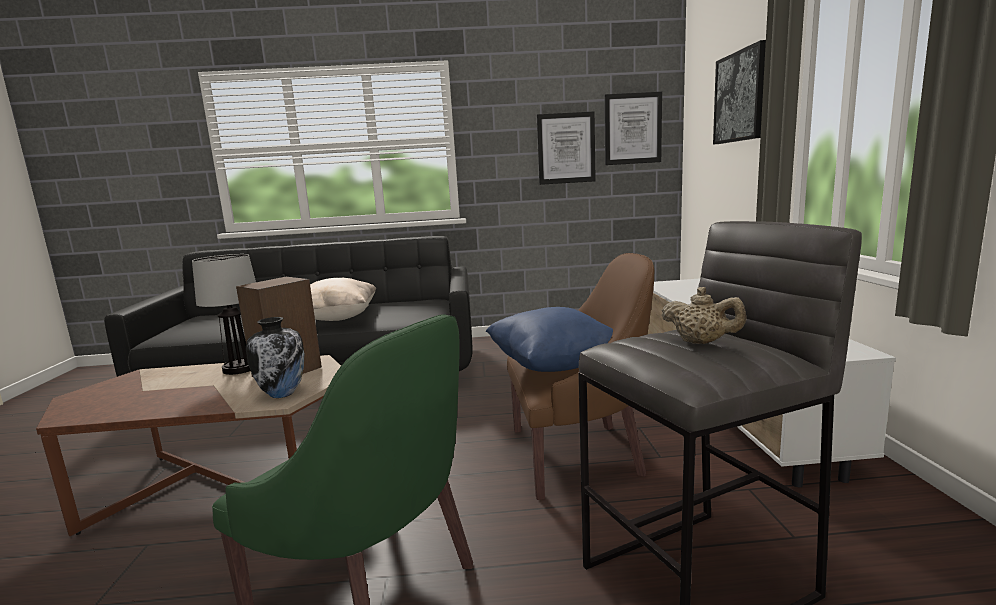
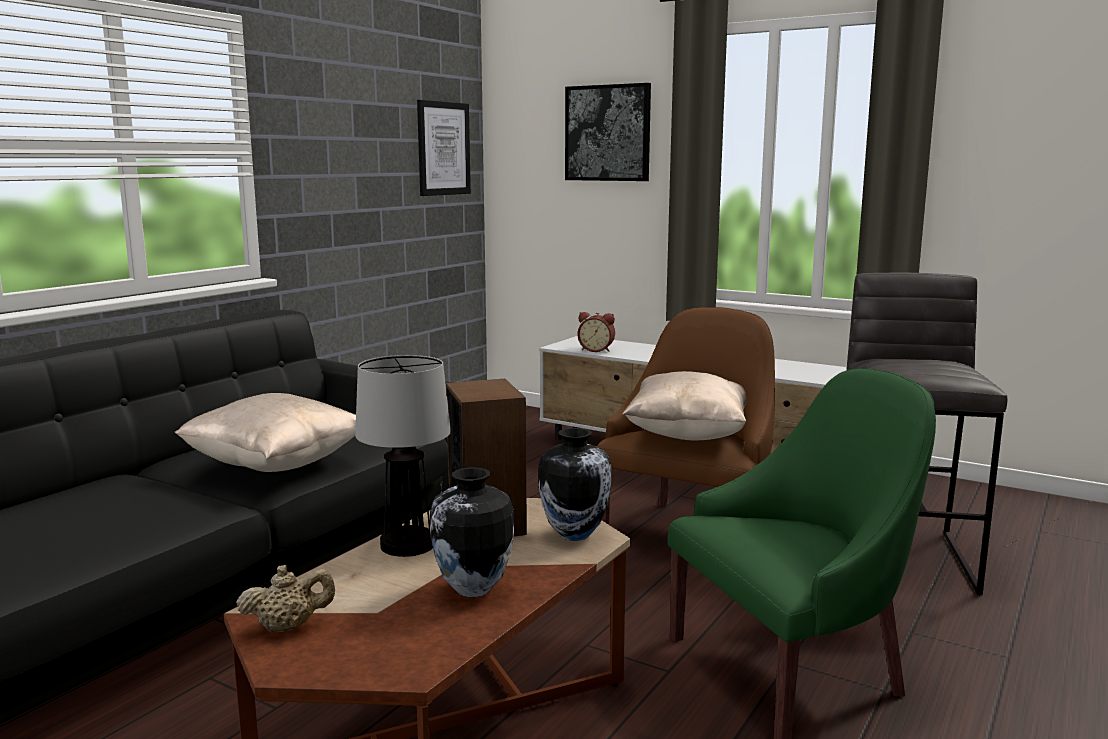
camera: 55 degrees left, 0 degrees up
blue pillow [486,307,613,372] -> beige pillow [622,371,746,440]
picture [537,111,596,185] -> none
beige teapot [661,287,747,344] -> beige teapot moved to [236,565,335,632]
none -> vase [430,467,514,597]
none -> alarm clock [578,312,615,352]

